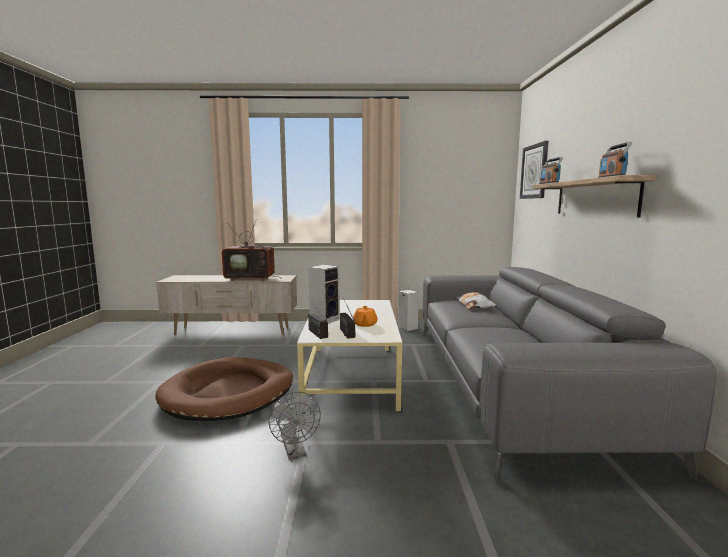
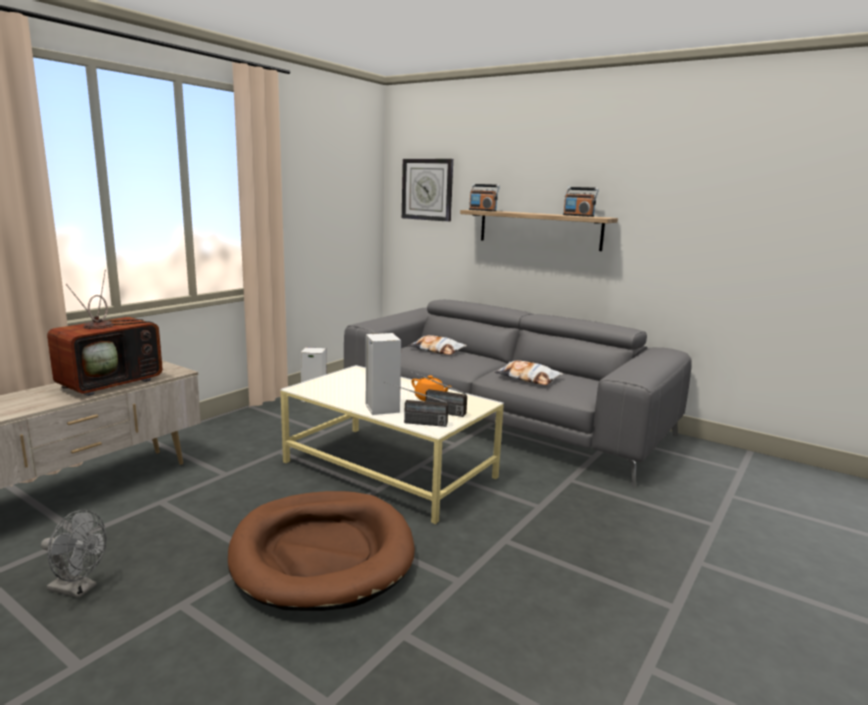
camera: 55 degrees left, 5 degrees up
grey fan [269,392,321,458] -> grey fan moved to [41,510,106,598]
none -> pillow [494,360,563,385]

